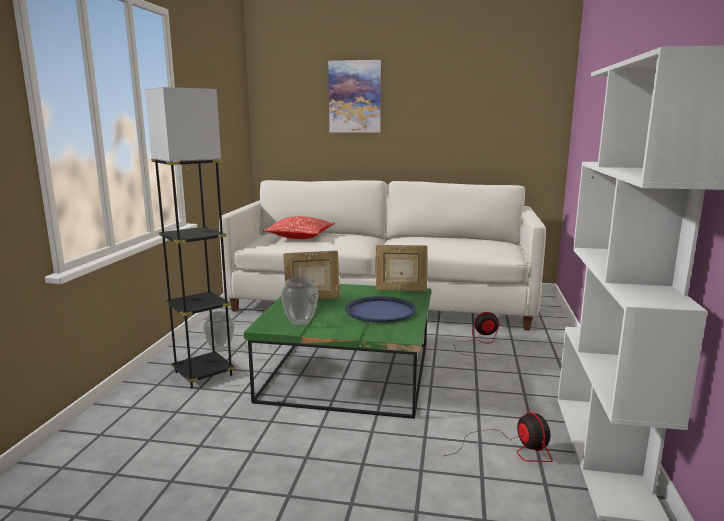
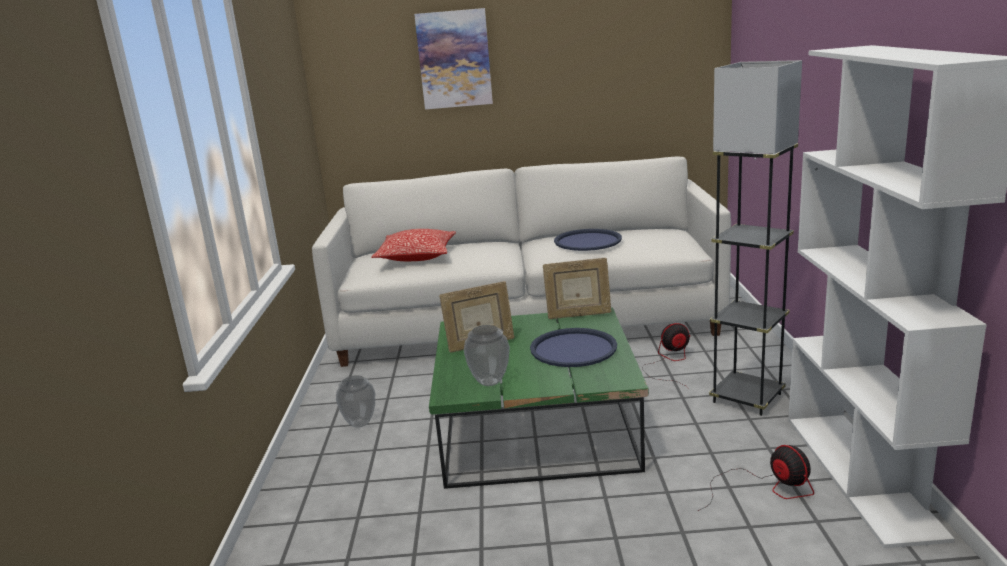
camera: 10 degrees left, 5 degrees up
black floor lamp [145,87,235,388] -> black floor lamp moved to [709,60,802,416]
none -> blue tray [554,229,622,251]

